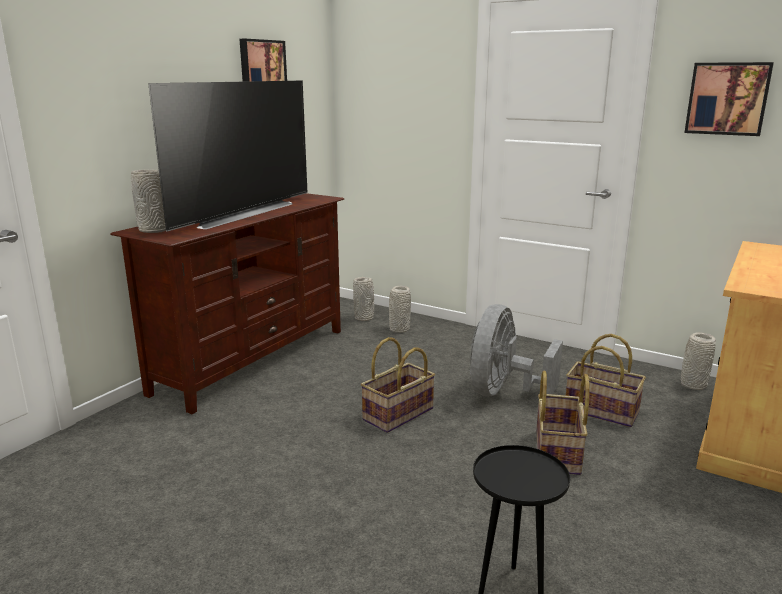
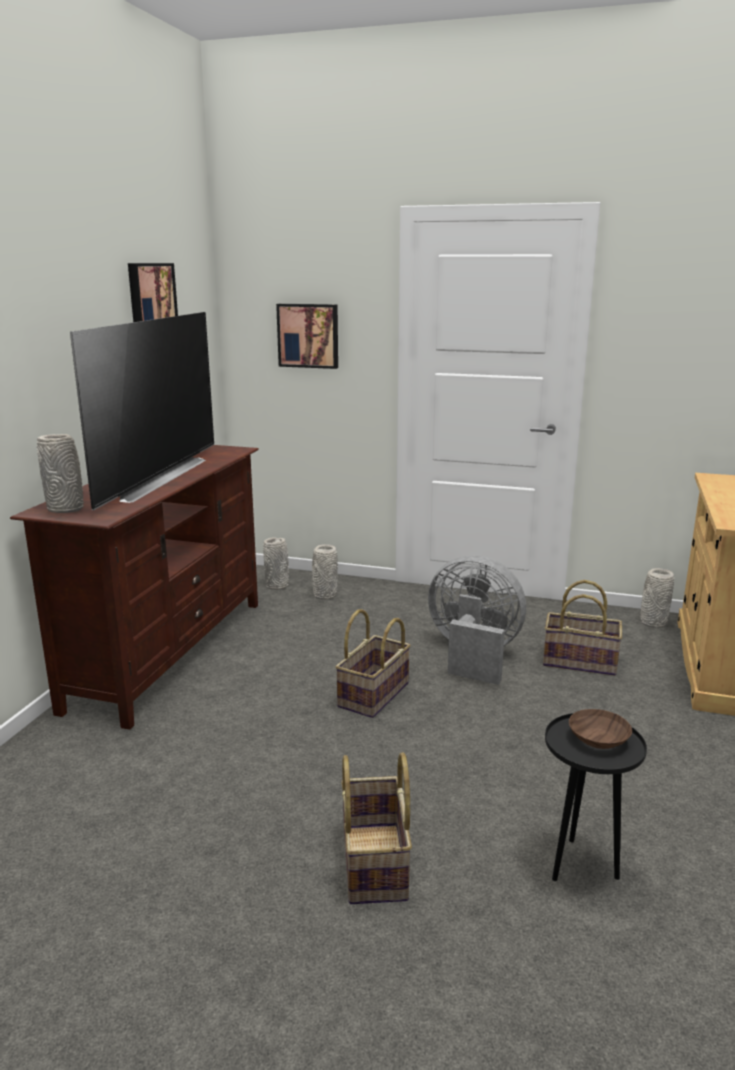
camera: 15 degrees left, 0 degrees up
grey fan [470,304,563,396] -> grey fan turned 105 degrees clockwise [428,555,526,685]
basket [536,370,590,475] -> basket moved to [341,752,412,904]
picture [684,62,774,136] -> picture moved to [276,304,338,369]
none -> brown bowl [569,709,632,749]

